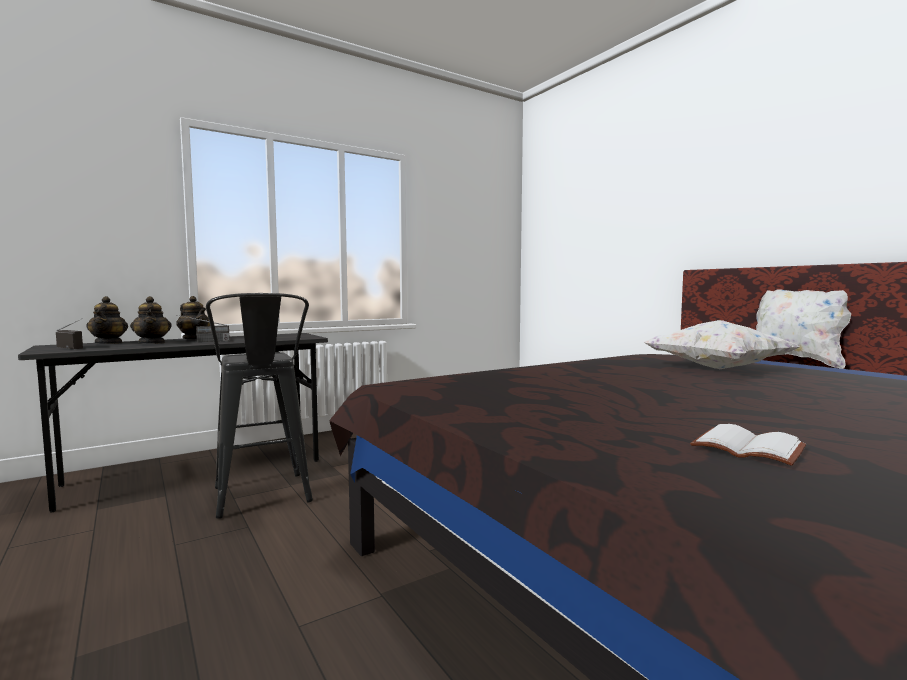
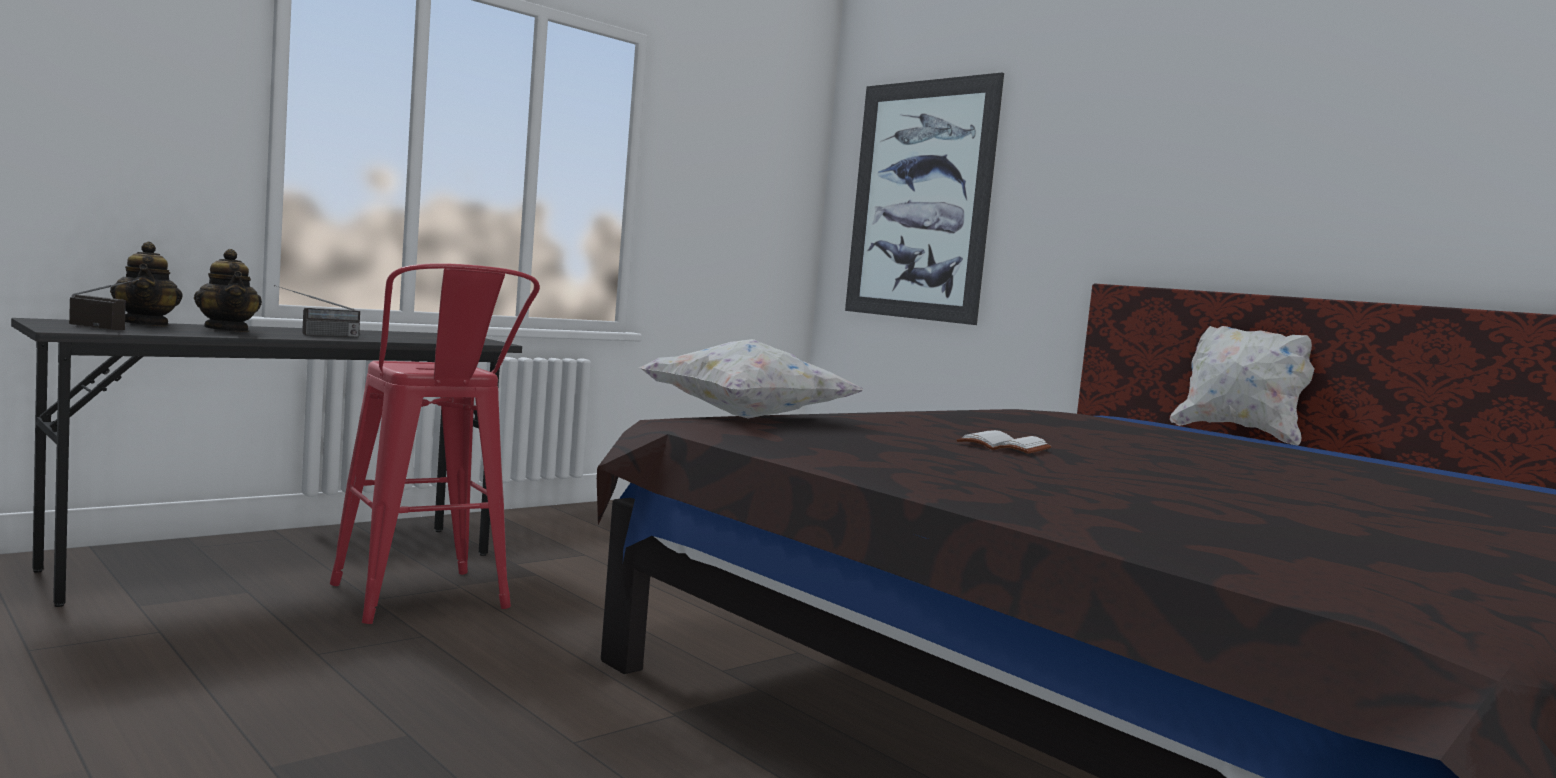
camera: 10 degrees left, 0 degrees up
teapot [176,296,210,339] -> none
black stool [206,293,313,519] -> red stool [330,263,540,624]
white pillow [643,320,800,369] -> white pillow moved to [638,339,863,418]
white book [690,424,806,466] -> white book moved to [957,430,1051,454]
none -> picture [845,73,1004,325]

